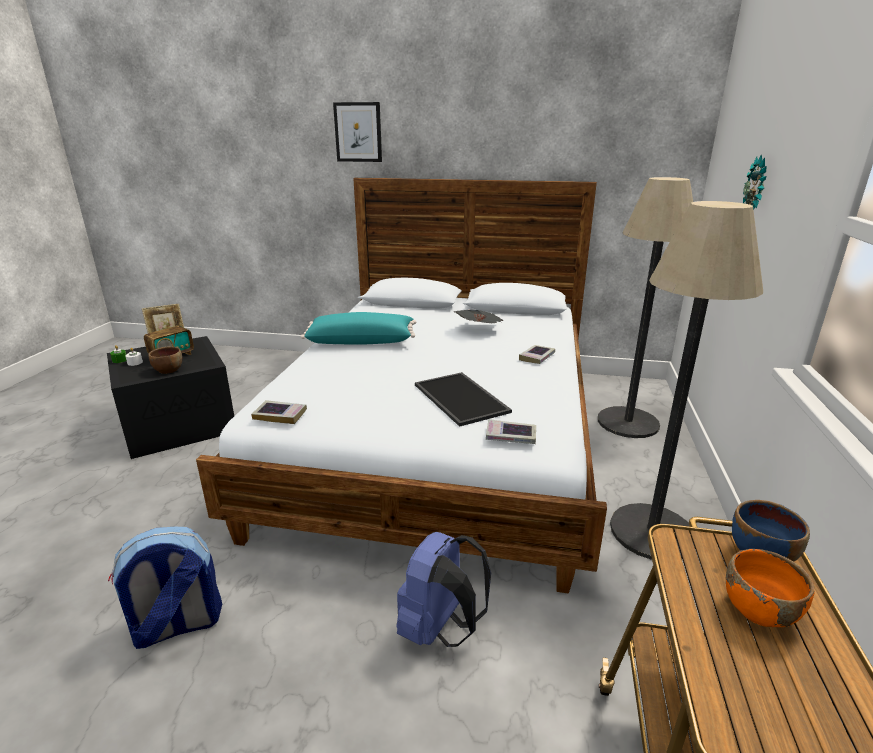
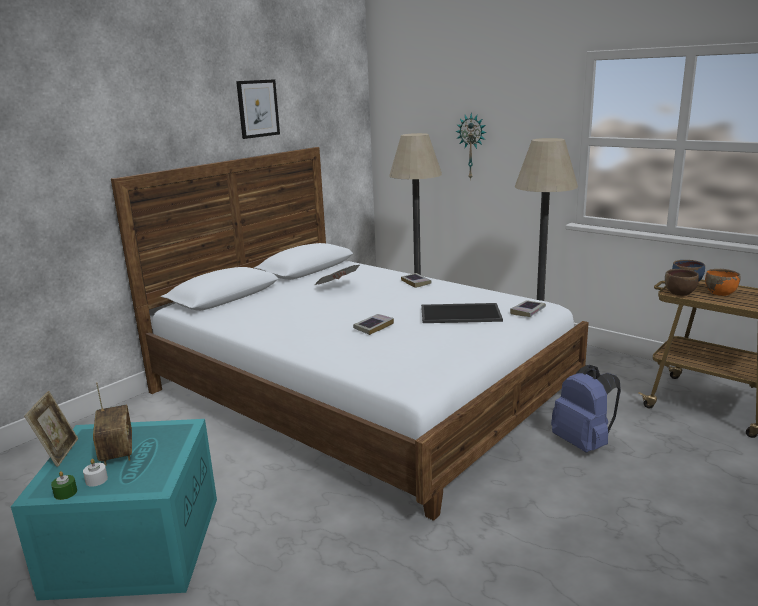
camera: 60 degrees left, 5 degrees down
black storage box [107,336,234,459] -> turquoise storage box [11,419,217,601]
backpack [108,527,222,649] -> none
brown bowl [148,346,182,374] -> brown bowl moved to [665,269,699,296]
book [251,400,307,424] -> book moved to [353,314,394,335]
turquoise pillow [300,312,416,345] -> none
picture [333,102,382,162] -> picture moved to [236,79,280,139]

